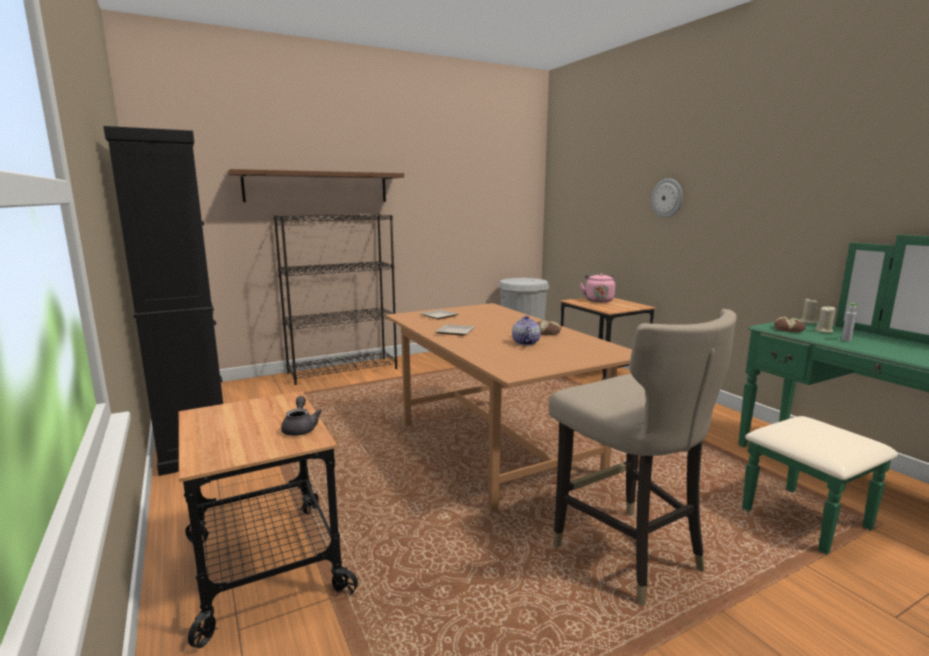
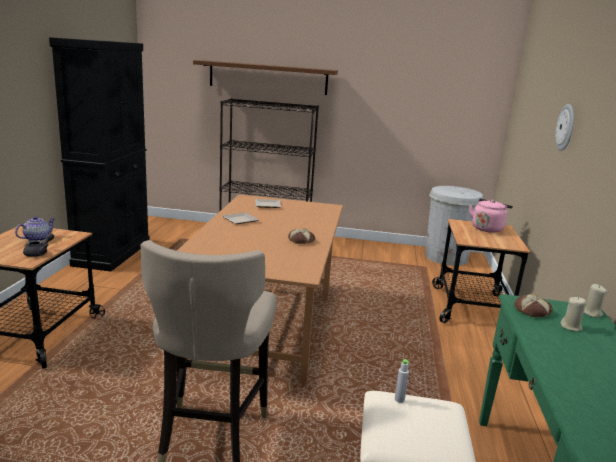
camera: 35 degrees right, 5 degrees up
teapot [512,316,541,345] -> teapot moved to [15,216,55,241]
grey bottle [841,303,857,341] -> grey bottle moved to [395,359,409,403]

